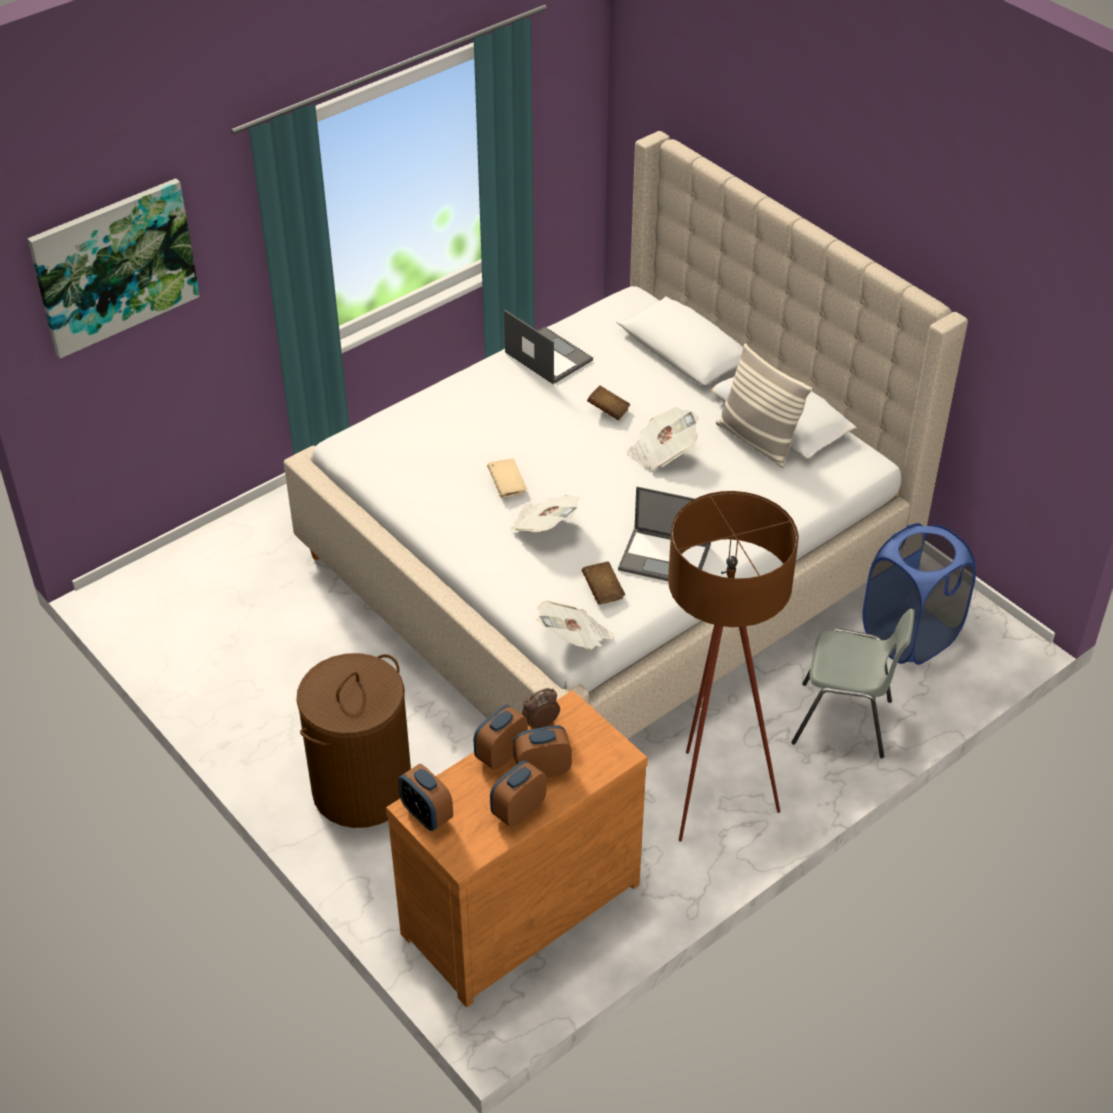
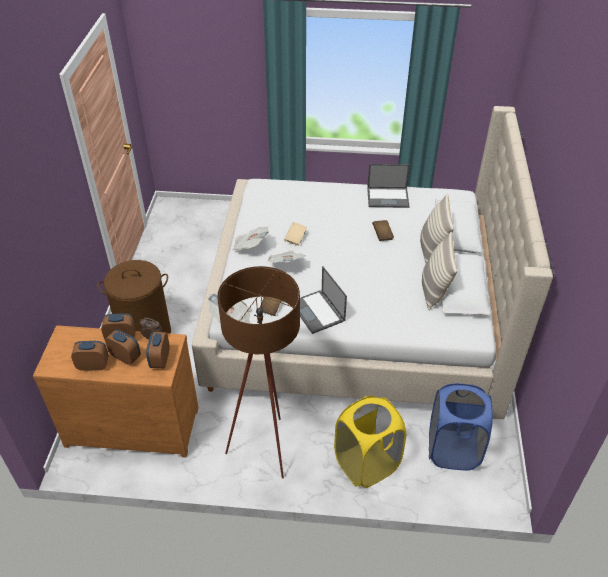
camera: 45 degrees right, 0 degrees up
picture [27,178,200,359] -> none
alarm clock [398,764,453,831] -> alarm clock moved to [146,332,170,368]
laptop [504,310,593,384] -> laptop turned 90 degrees clockwise [367,164,410,208]
newspaper [627,407,699,471] -> newspaper moved to [232,227,269,250]
grey chair [791,609,914,758] -> yellow laundry basket [334,396,406,488]
none -> pillow [420,193,454,263]

